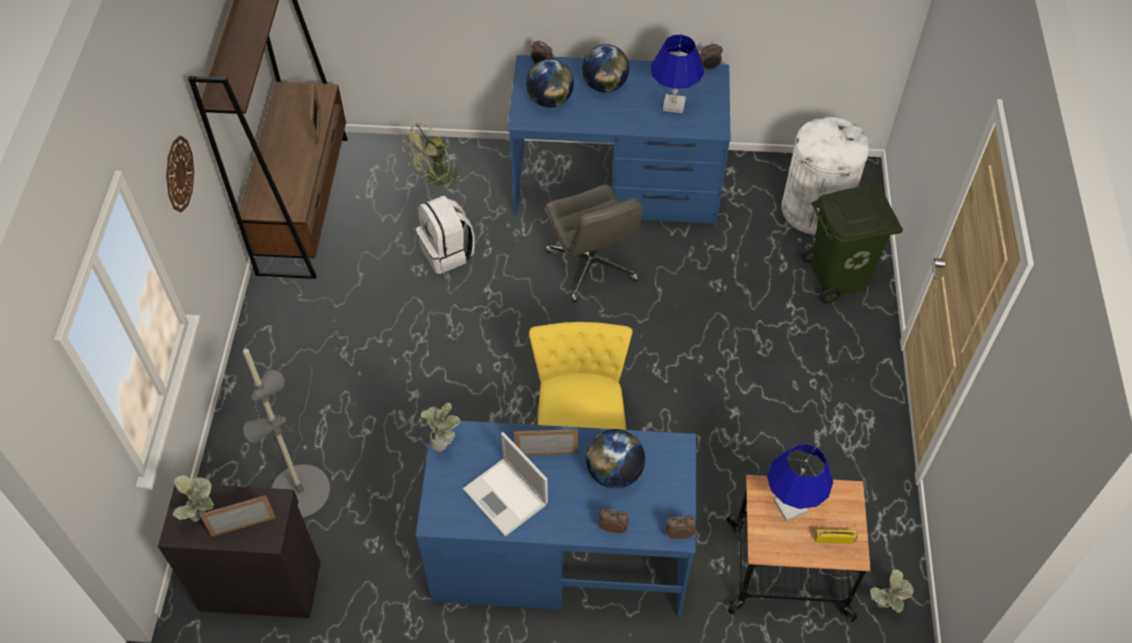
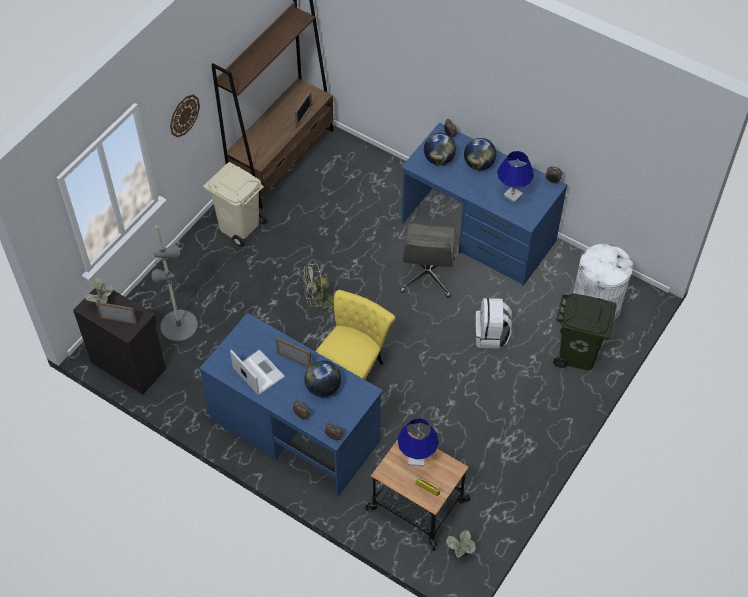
camera: 30 degrees right, 0 degrees up
green fan [402,123,461,189] -> green fan moved to [303,263,334,315]
white backpack [416,196,475,274] -> white backpack moved to [475,298,512,348]
potted plant [420,403,461,452] -> none
laptop [463,432,548,536] -> laptop turned 150 degrees clockwise [230,350,285,395]
none -> beige trash can [203,162,267,247]

